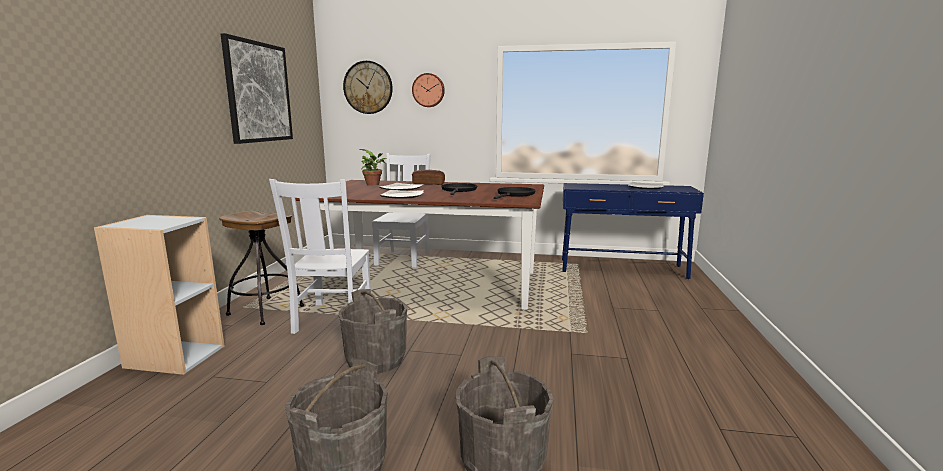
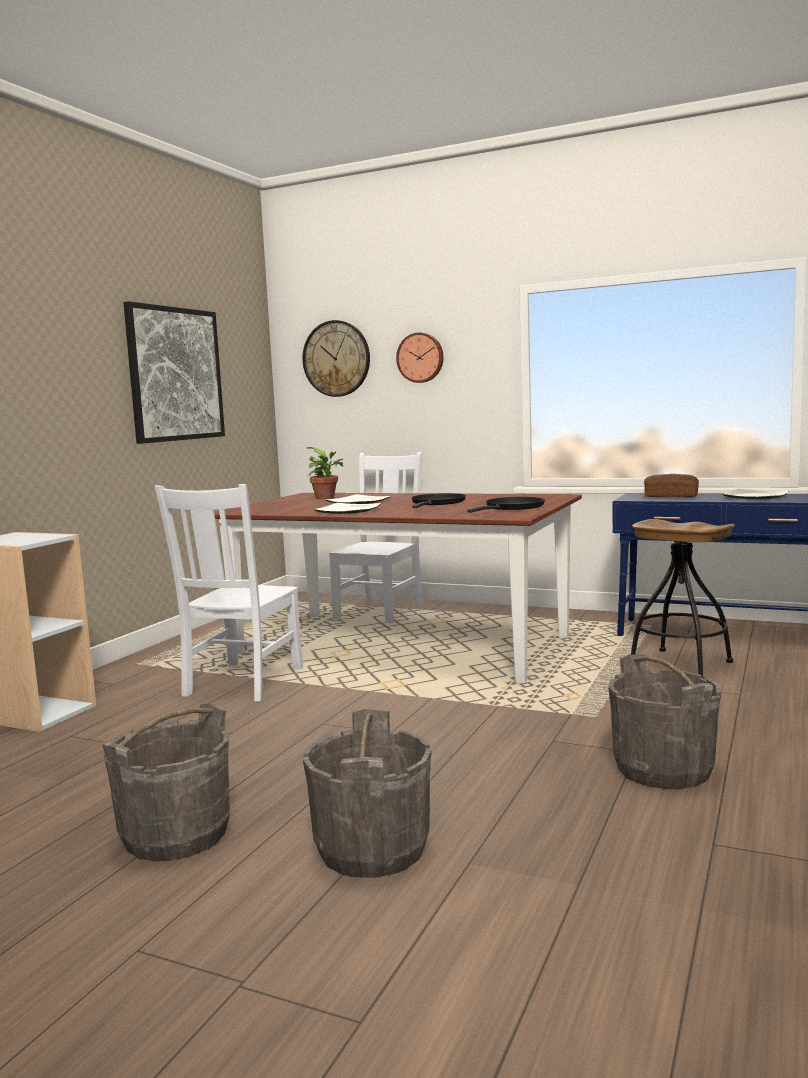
camera: 15 degrees right, 5 degrees down
brown stool [219,211,304,325] -> brown stool moved to [631,519,735,679]
grey bucket [338,289,407,374] -> grey bucket moved to [609,654,721,789]
bread [412,170,445,185] -> bread moved to [644,474,699,498]

